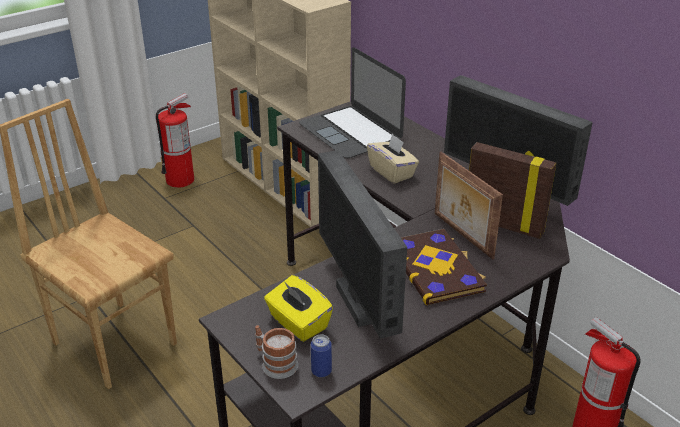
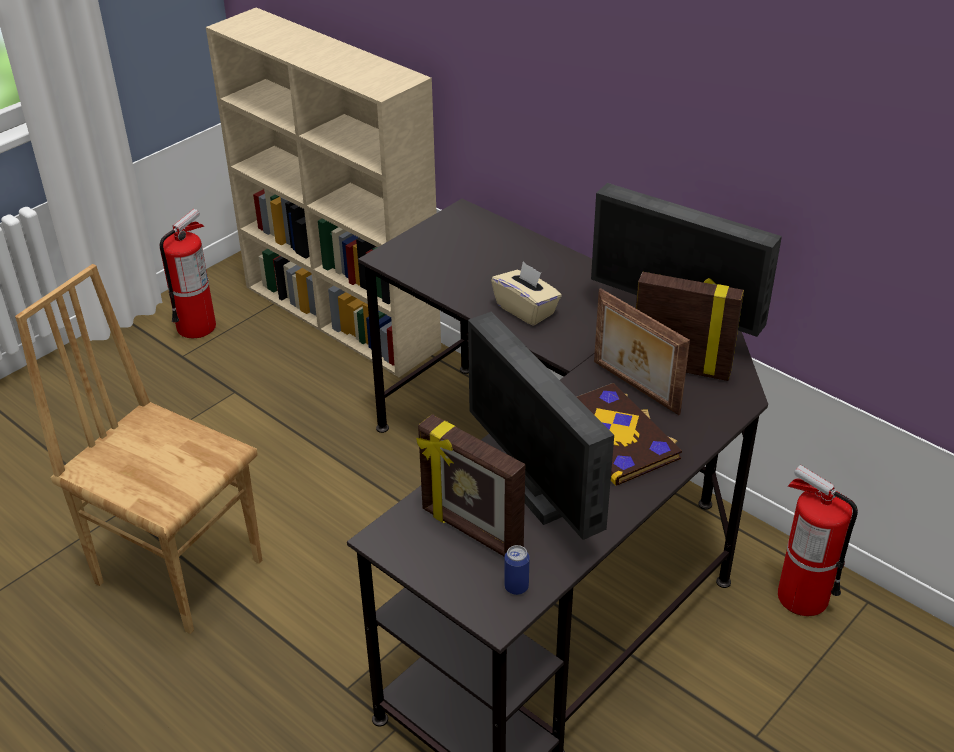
camera: 10 degrees left, 5 degrees up
mug [255,325,298,379] -> none
yellow tissue box [264,275,333,342] -> picture frame [416,414,525,557]
laptop [299,47,406,158] -> none

